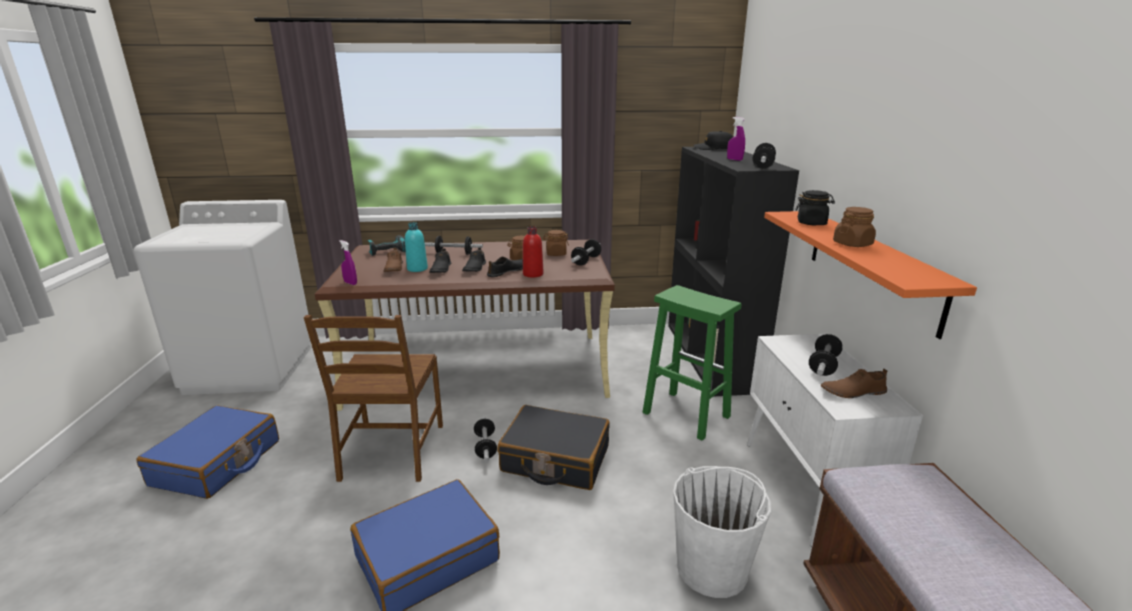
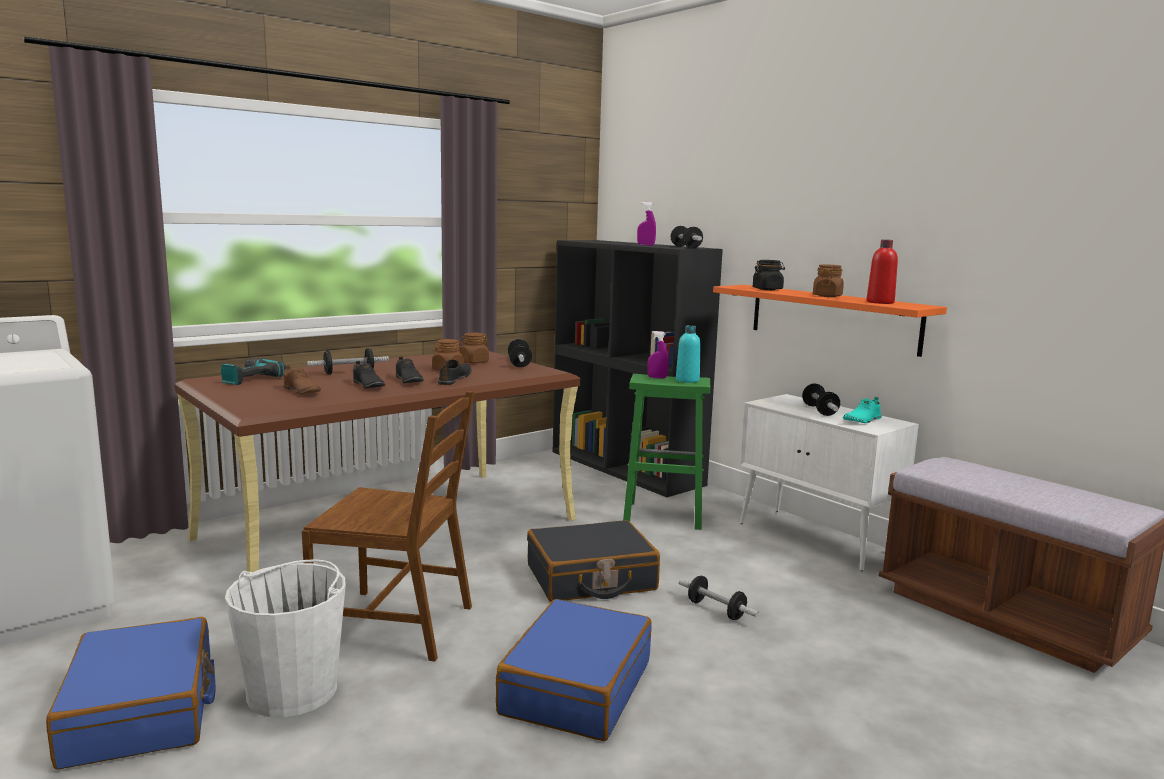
camera: 35 degrees left, 10 degrees down
brown chair [304,315,443,482] -> brown chair turned 45 degrees counterclockwise [302,391,474,662]
purple spray bottle [339,240,357,285] -> purple spray bottle moved to [648,331,669,378]
turquoise bottle [405,222,428,272] -> turquoise bottle moved to [676,325,701,383]
dumbbell [474,417,497,462] -> dumbbell moved to [679,575,759,620]
red bottle [523,226,543,277] -> red bottle moved to [867,240,898,304]
white bucket [673,466,771,598] -> white bucket moved to [225,559,346,718]
black cap [693,131,734,150] -> none
brown shoe [821,369,887,398] -> turquoise shoe [843,397,882,423]

